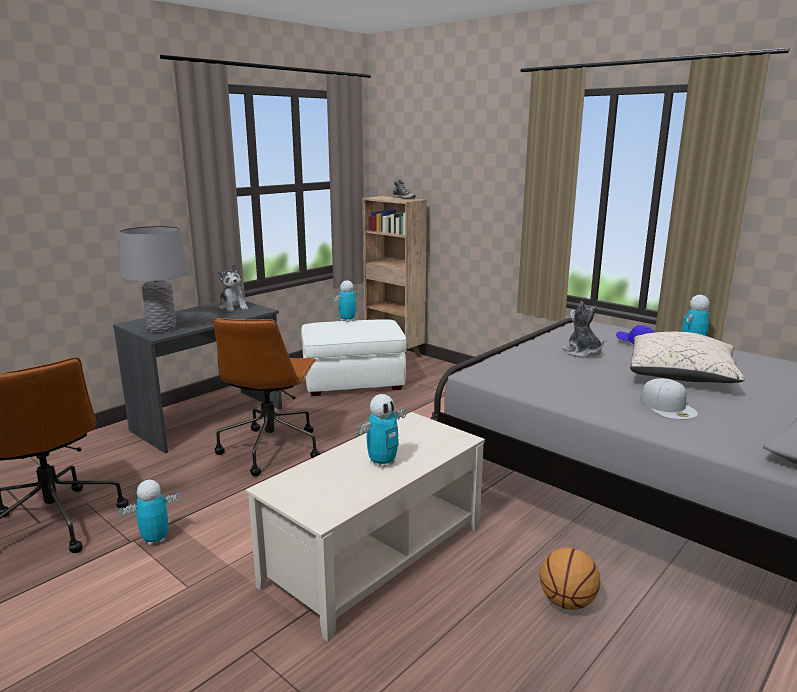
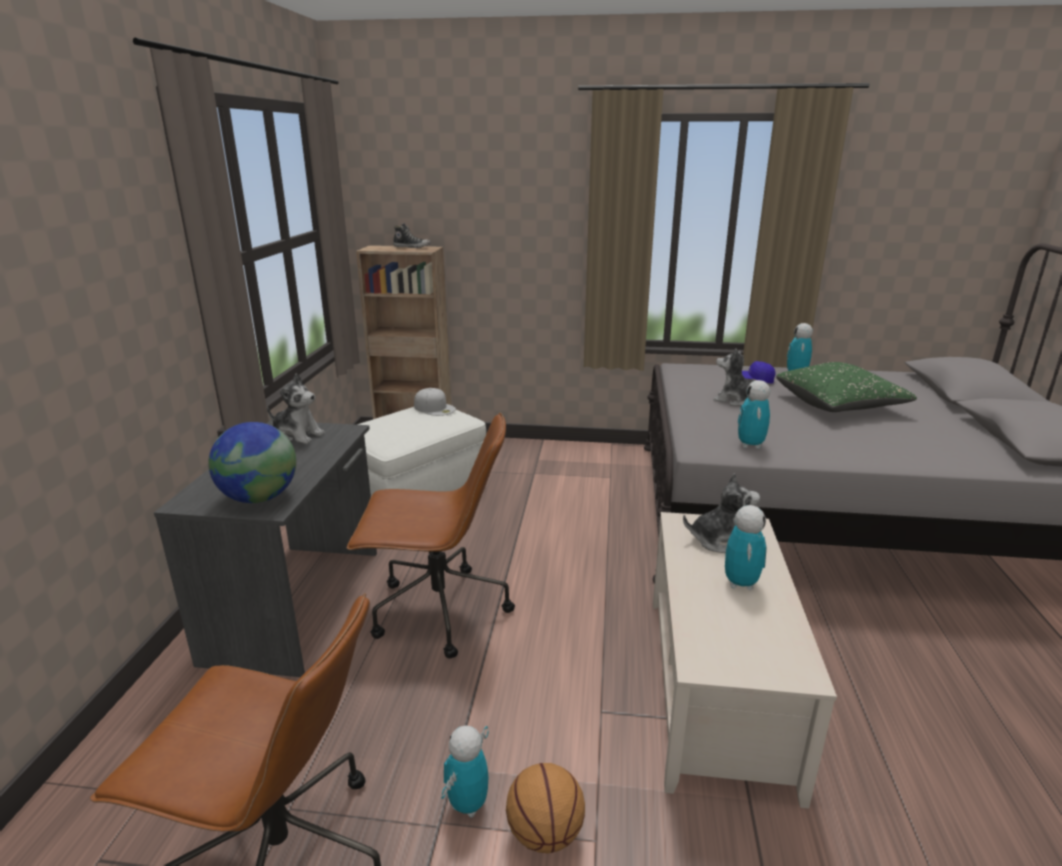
camera: 35 degrees left, 5 degrees up
grey table lamp [119,226,189,333] -> globe [208,422,296,503]
brown office chair [213,318,320,477] -> brown office chair turned 60 degrees counterclockwise [346,413,515,658]
toy robot [333,280,360,322] -> toy robot moved to [738,380,770,449]
basketball [540,547,600,610] -> basketball moved to [506,763,585,853]
beige pillow [630,332,745,383] -> green pillow [776,362,917,412]
white cap [640,378,698,420] -> white cap moved to [414,388,456,416]
none -> plush toy [683,473,760,553]

